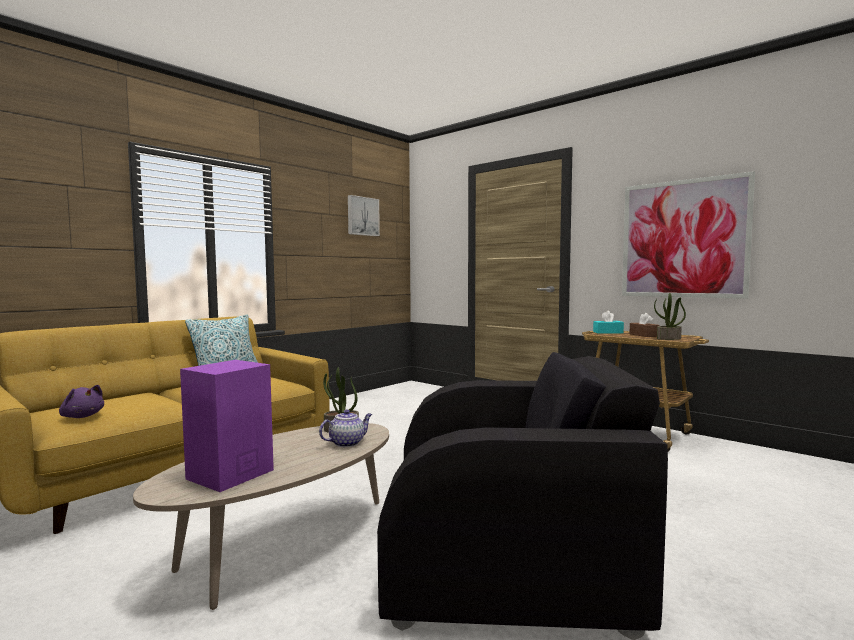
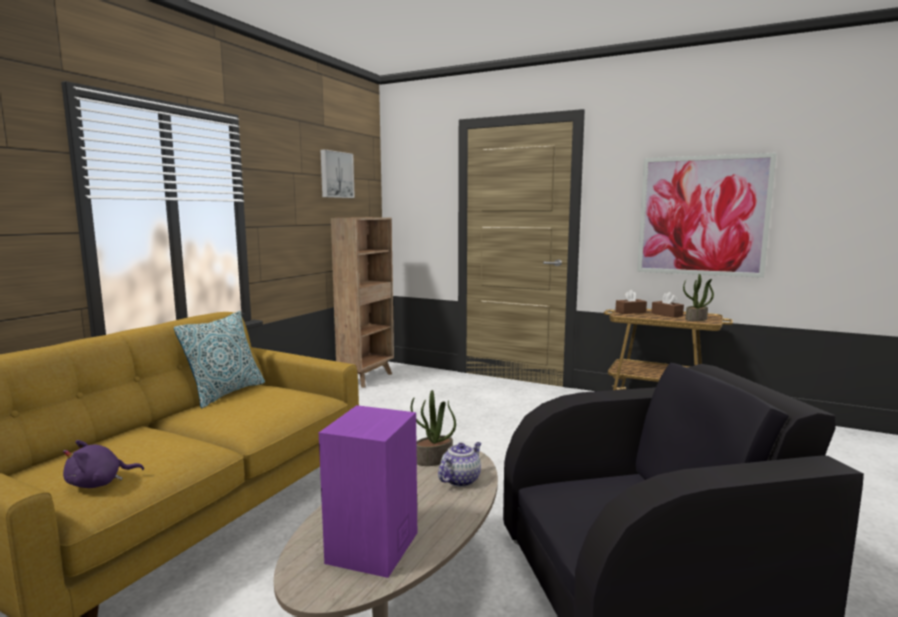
camera: 15 degrees left, 5 degrees up
purple plush toy [59,385,104,418] -> purple plush toy turned 135 degrees clockwise [63,440,144,488]
turquoise tissue box [593,311,624,334] -> brown tissue box [615,290,647,314]
none -> brown bookcase [331,217,394,388]

